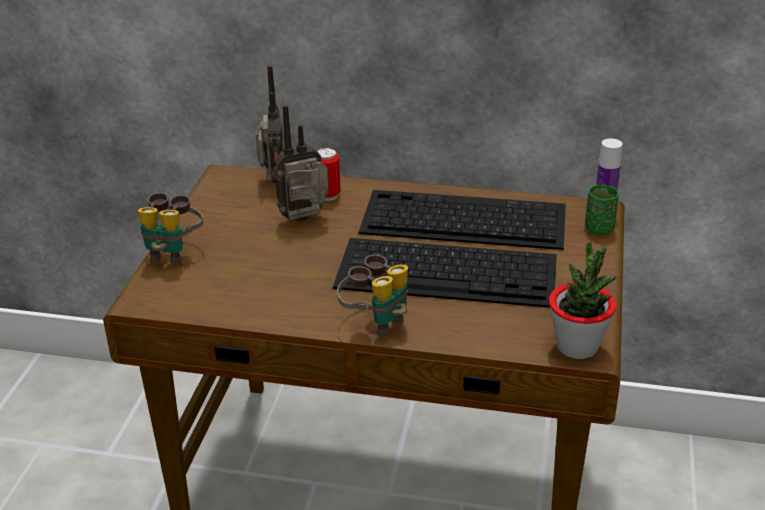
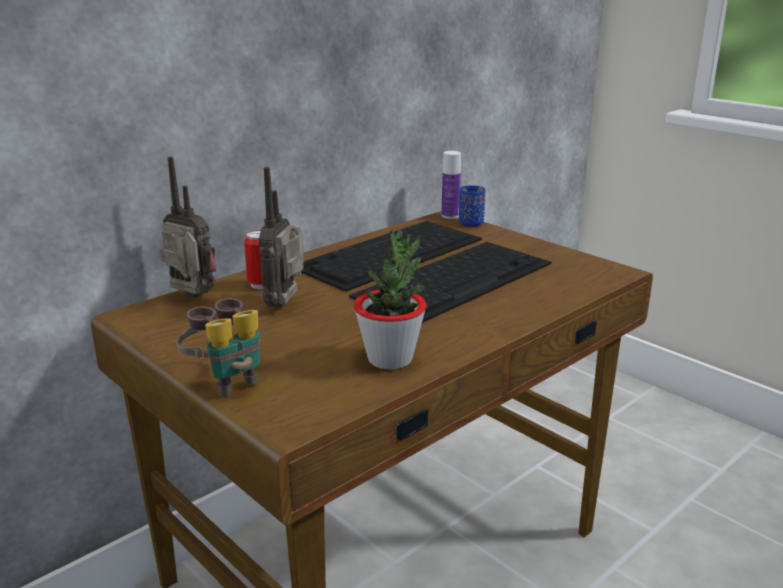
camera: 55 degrees left, 10 degrees down
binoculars [337,254,408,338] -> none
potted plant [549,243,617,359] -> potted plant moved to [354,230,426,369]
green cup [585,184,619,235] -> blue cup [459,185,485,227]

